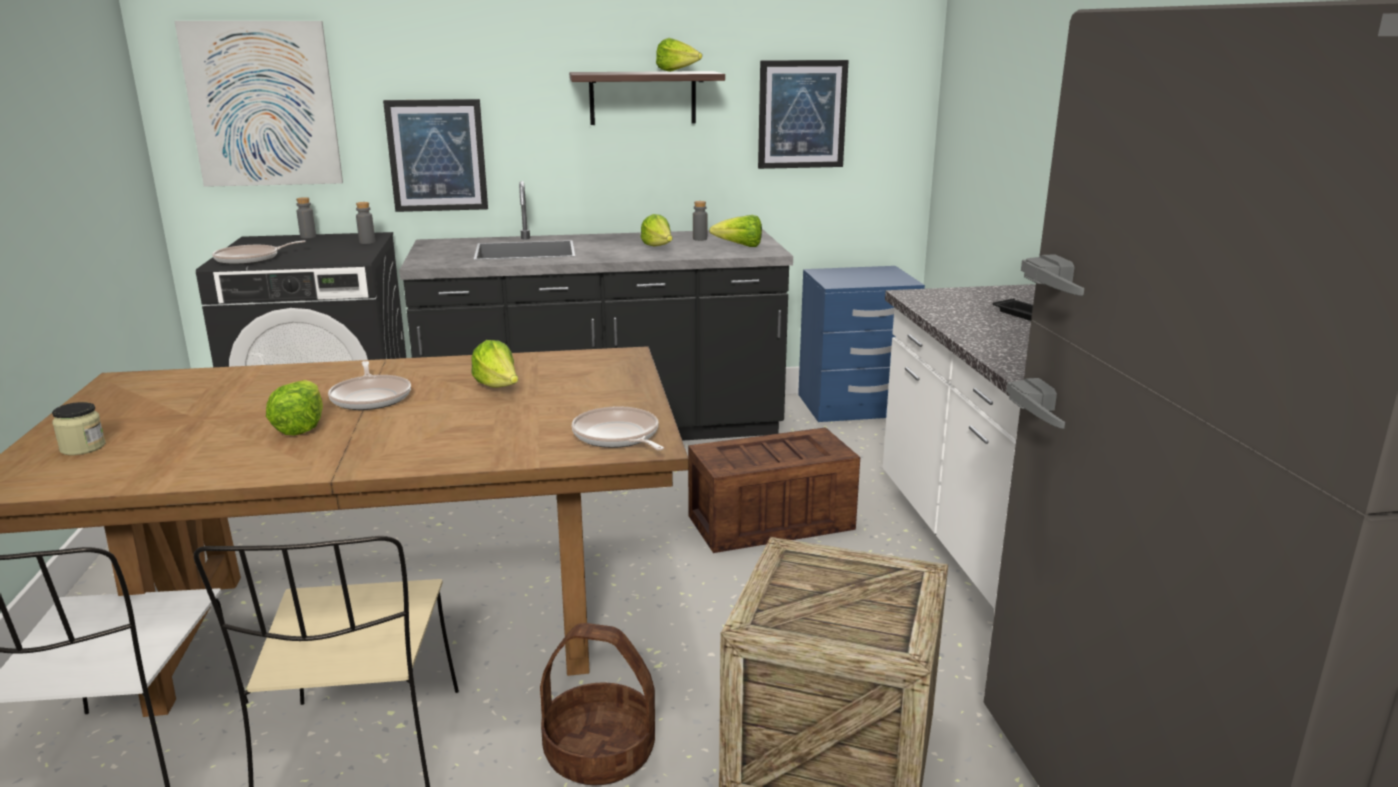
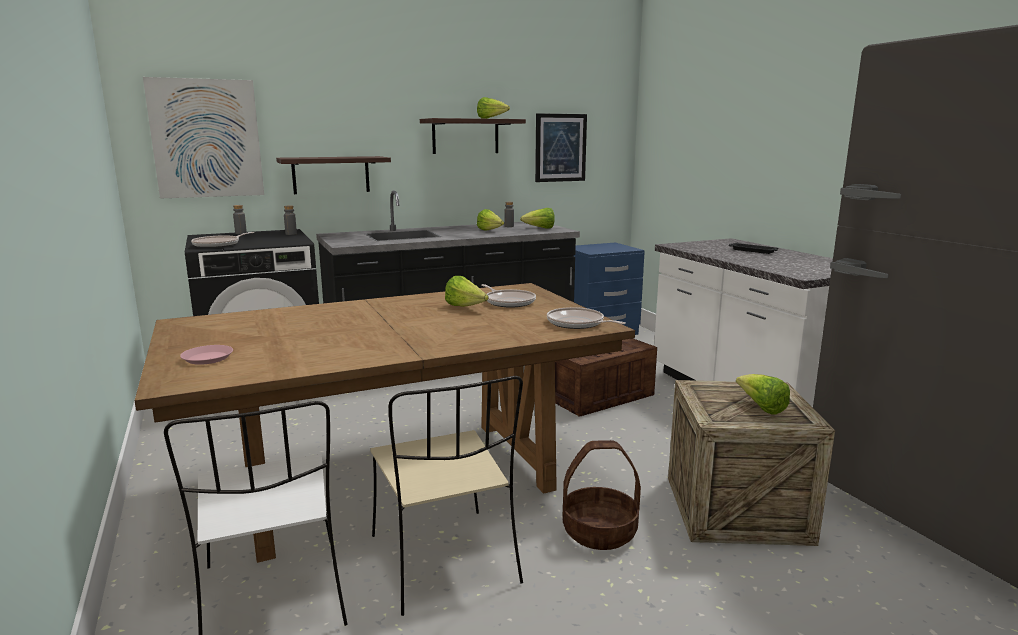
camera: 15 degrees left, 5 degrees down
jar [52,402,106,455] -> pink plate [180,345,233,365]
lettuce [266,380,323,436] -> lettuce moved to [736,374,790,415]
frying pan [328,361,411,410] -> frying pan moved to [481,284,536,308]
picture [383,99,488,212] -> shelf [276,156,391,194]

